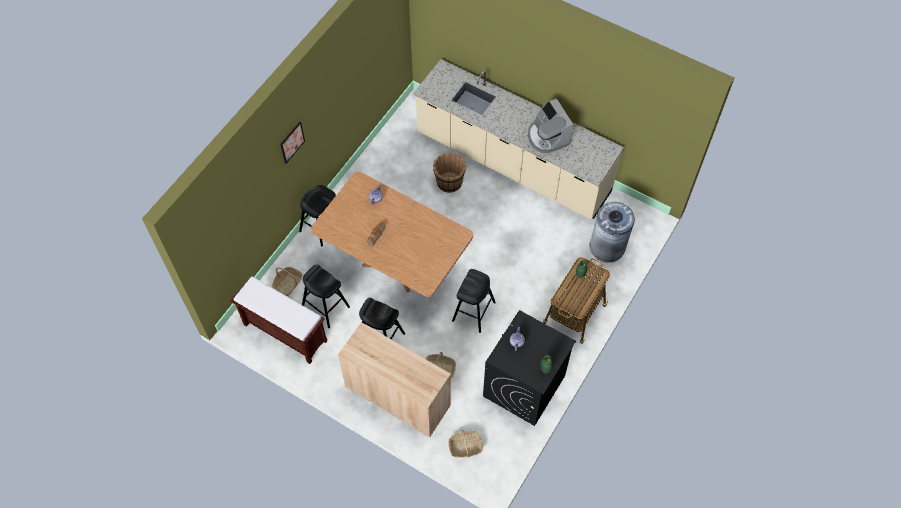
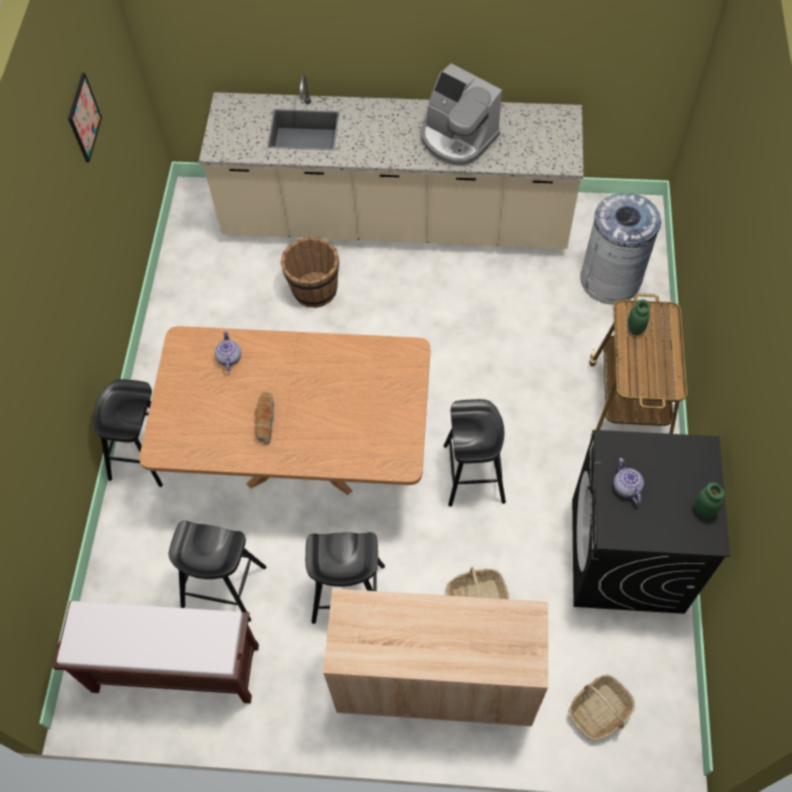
camera: 25 degrees left, 0 degrees up
basket [272,267,303,296] -> none
picture [280,122,305,163] -> picture moved to [68,73,102,162]

